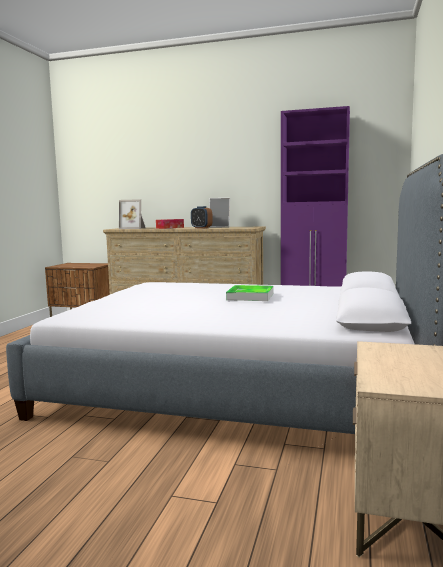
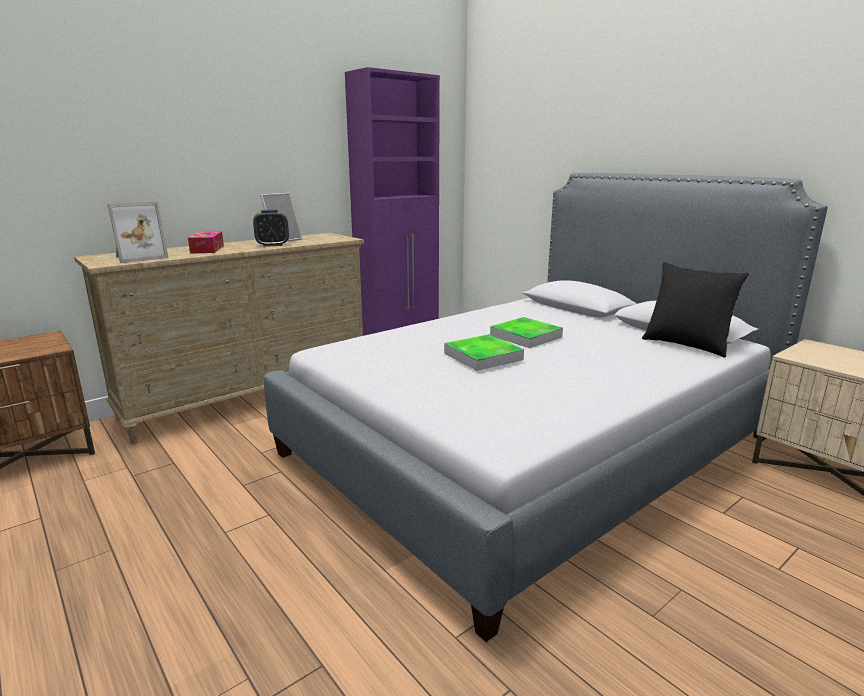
camera: 55 degrees left, 10 degrees up
none -> tray [444,334,524,371]
none -> black pillow [642,262,749,358]

